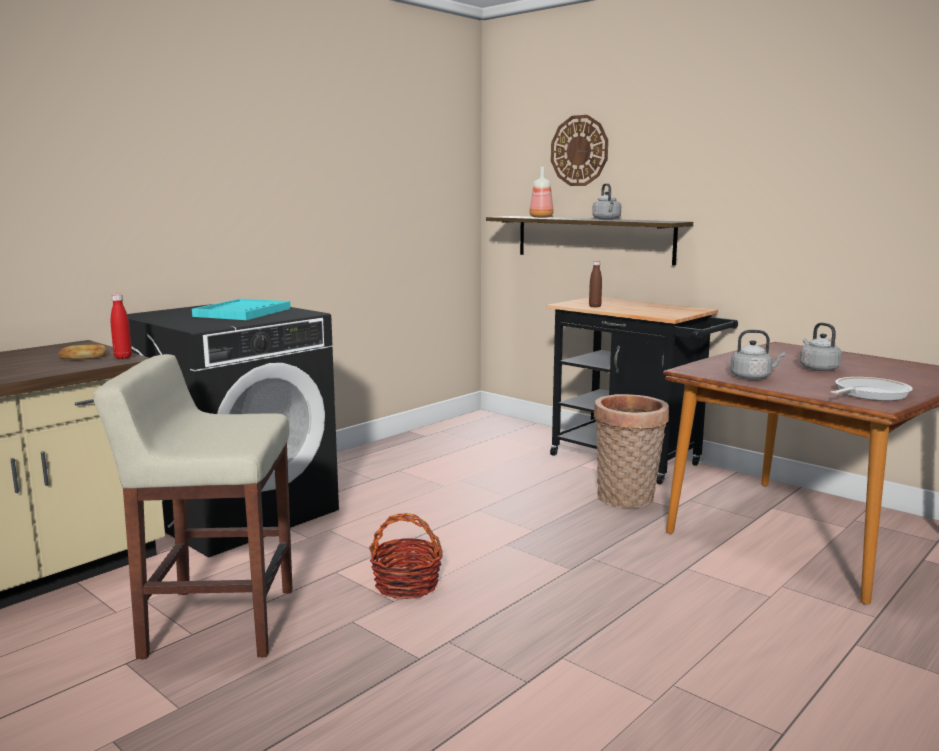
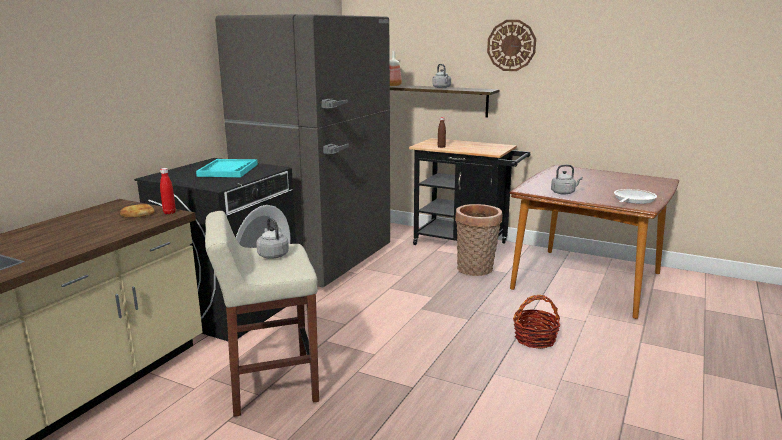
camera: 15 degrees left, 5 degrees up
basket [369,513,443,600] -> basket moved to [513,295,560,349]
wall clock [551,115,608,186] -> wall clock moved to [487,20,536,71]
grey kettle [800,323,842,371] -> grey kettle moved to [256,218,289,259]
none -> grey fridge [215,14,390,288]

